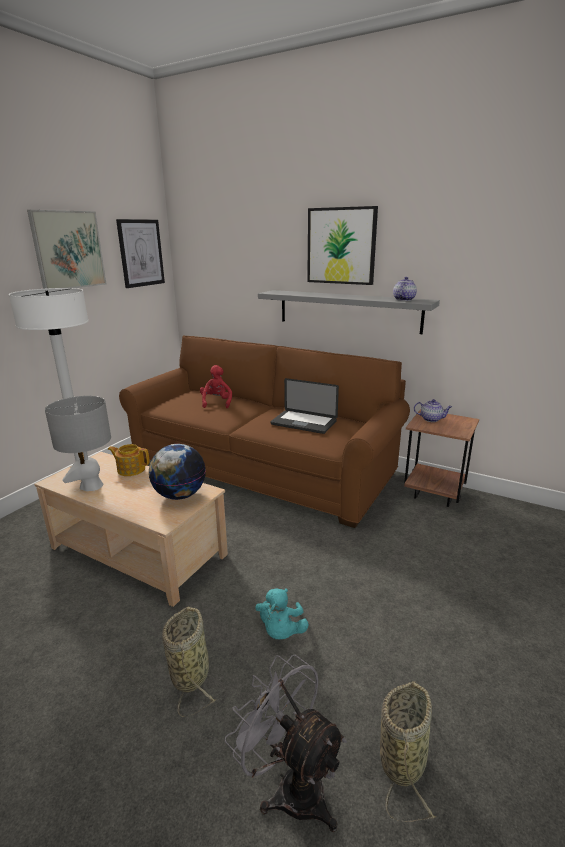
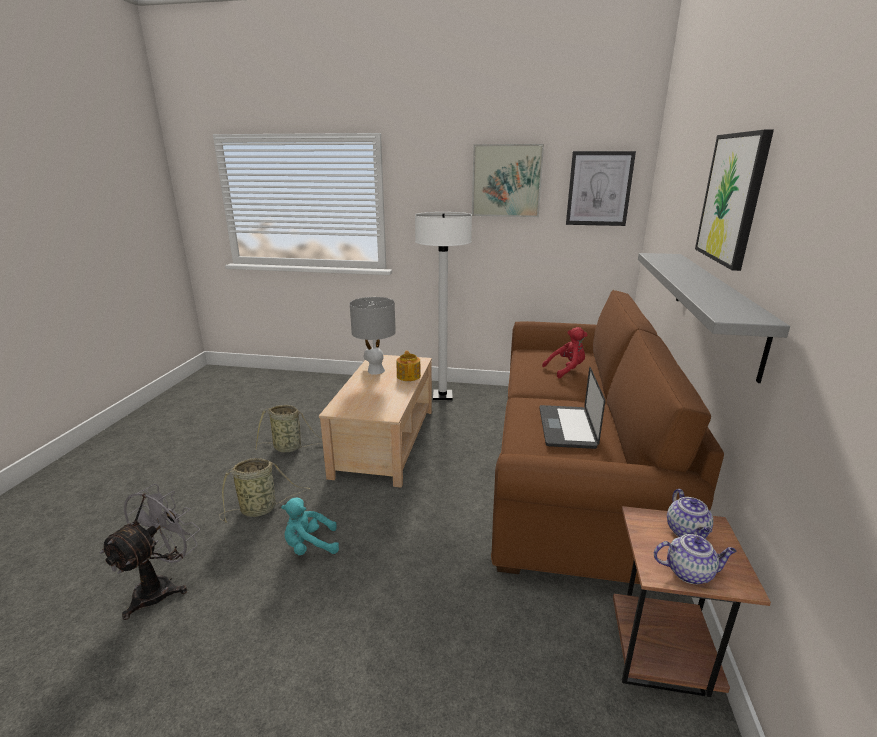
camera: 70 degrees right, 0 degrees up
globe [149,444,206,500] -> none
basket [380,681,437,822] -> basket moved to [256,405,323,452]
teapot [393,277,417,301] -> teapot moved to [654,534,737,584]

